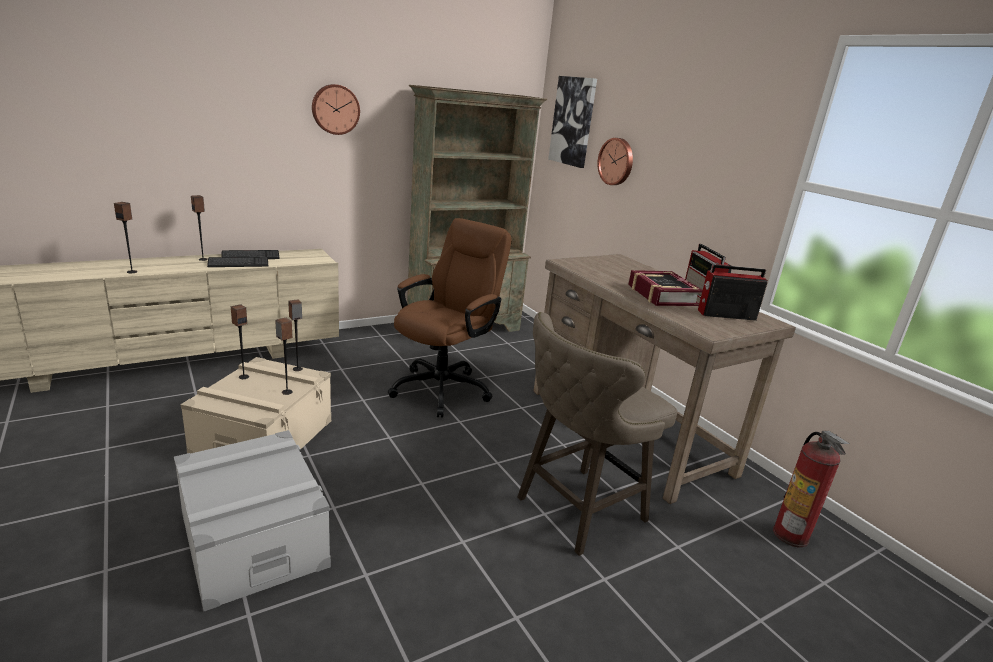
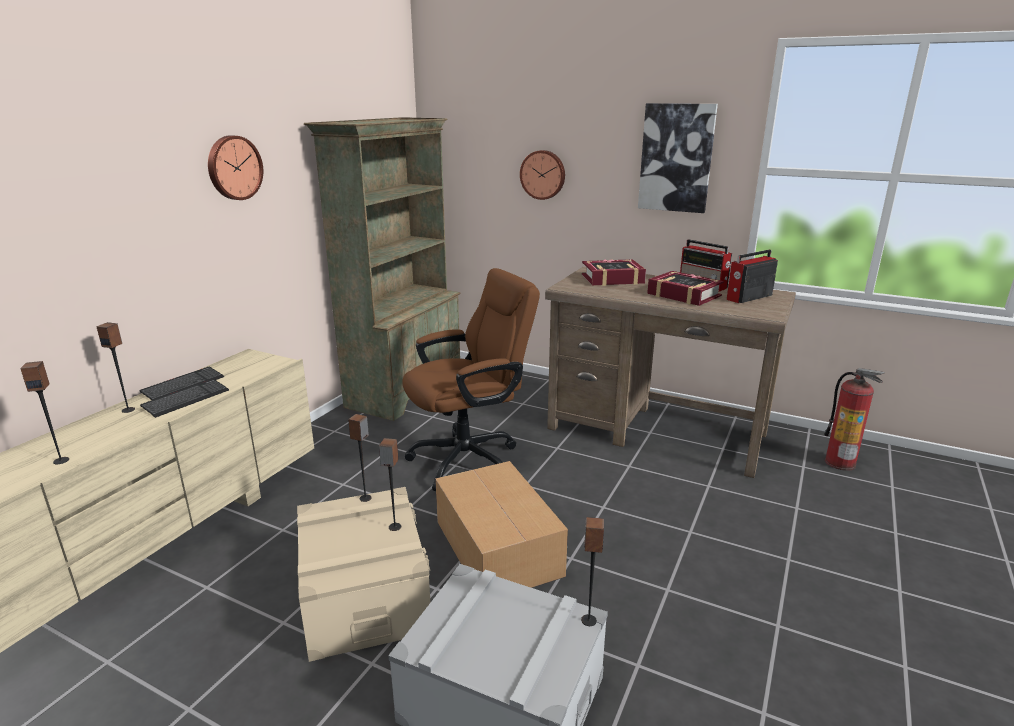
camera: 30 degrees left, 0 degrees up
speaker [231,304,249,379] -> speaker moved to [581,517,604,626]
brown office chair [388,218,512,418] -> brown office chair turned 60 degrees clockwise [402,268,540,491]
beige stool [517,312,677,556] -> none
picture [548,76,597,168] -> picture moved to [638,103,718,213]
none -> cardboard box [435,461,568,588]
none -> book [582,259,646,286]

